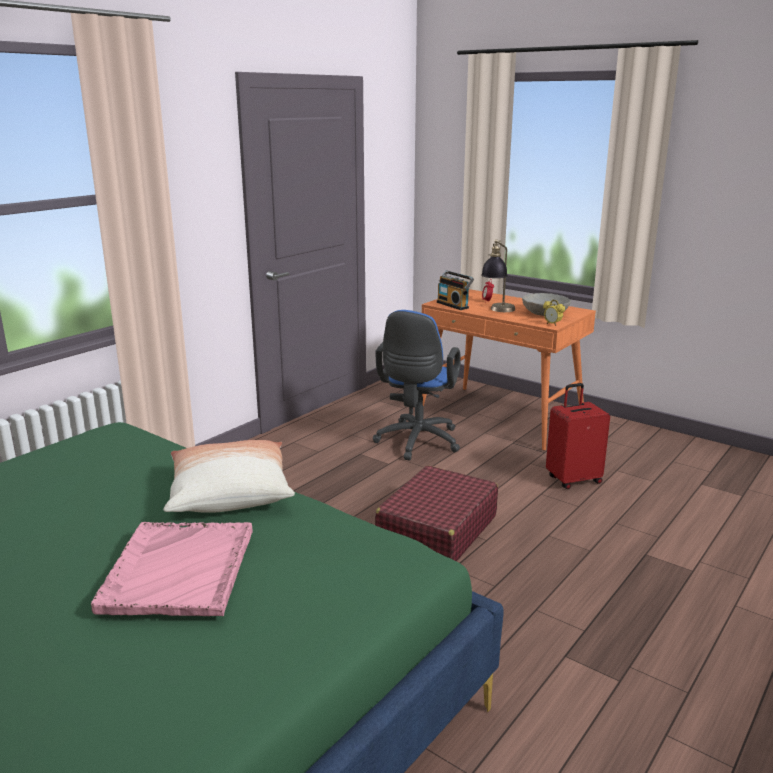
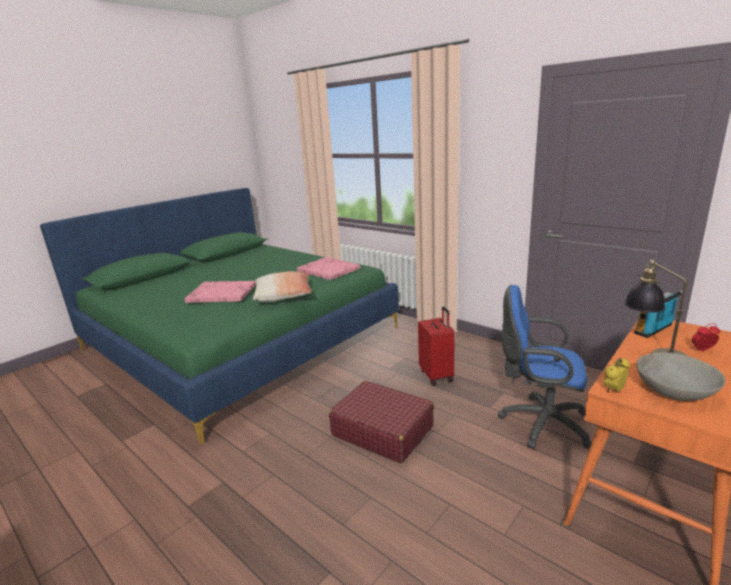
camera: 95 degrees right, 0 degrees up
red suitcase [546,383,610,489] -> red suitcase moved to [418,307,455,386]
none -> pink tray [297,257,360,280]

